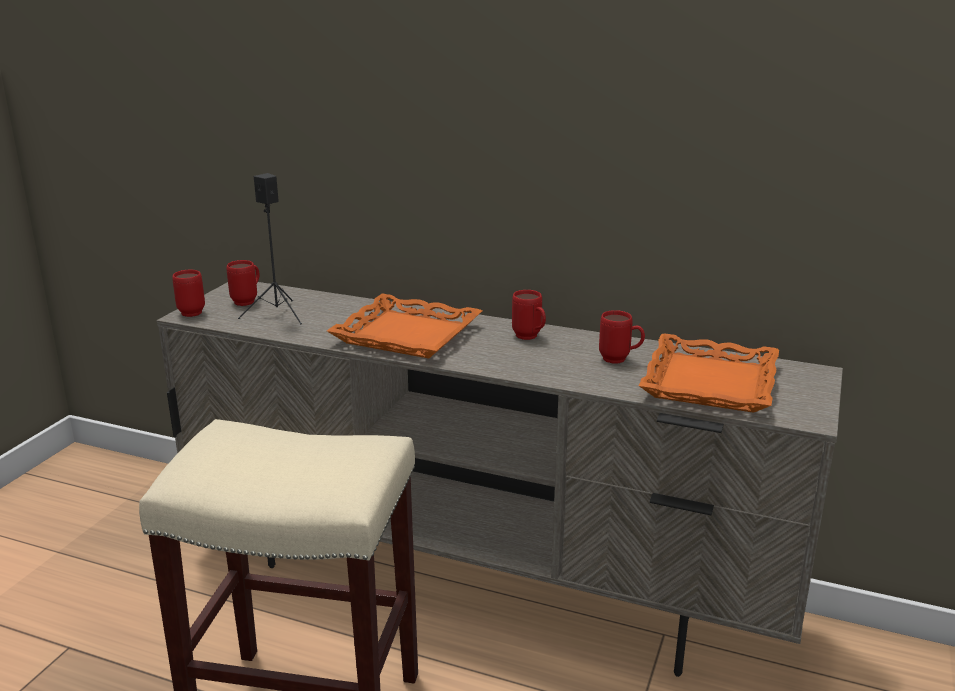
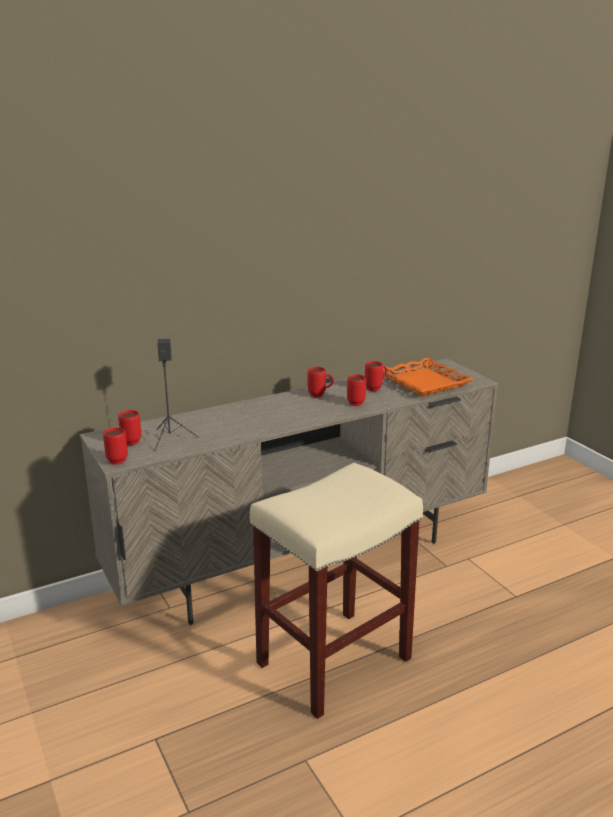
camera: 50 degrees left, 0 degrees up
orange tray [327,294,482,359] -> none
none -> red mug [347,374,366,406]

